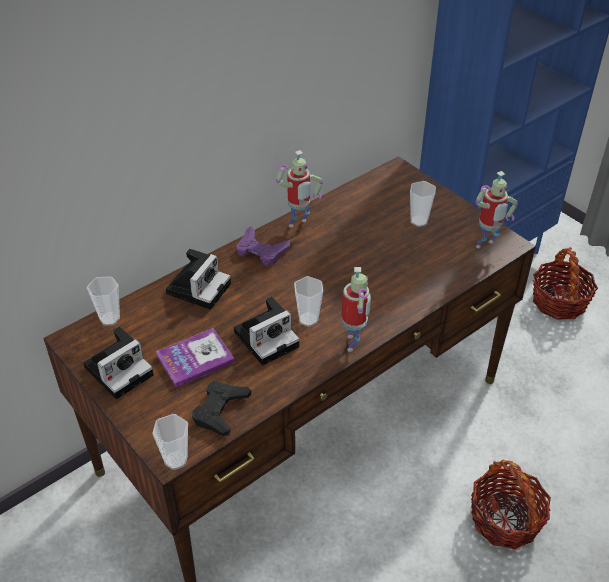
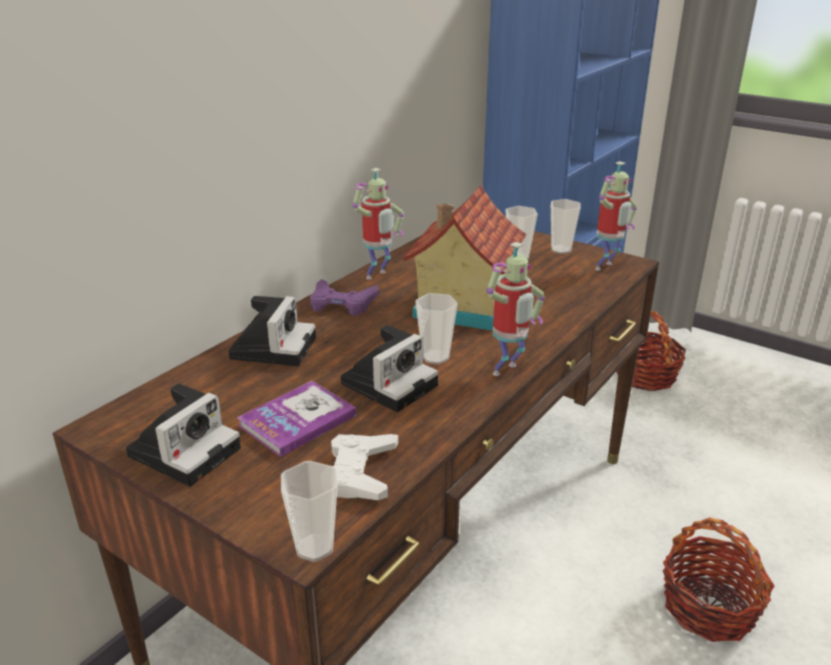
camera: 15 degrees left, 15 degrees down
cup [87,276,120,326] -> cup moved to [551,199,581,254]
black game controller [192,381,251,436] -> white game controller [331,434,398,500]
toy robot [341,267,371,352] -> toy robot turned 60 degrees clockwise [486,242,545,376]
none -> toy house [403,185,526,331]

